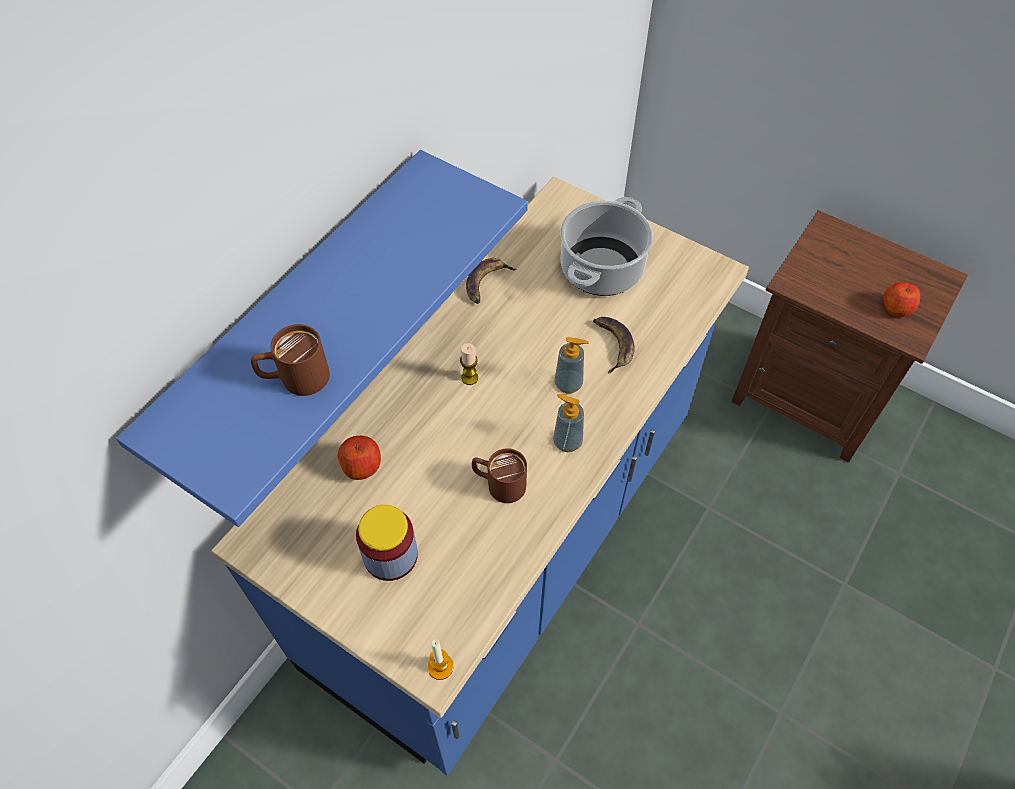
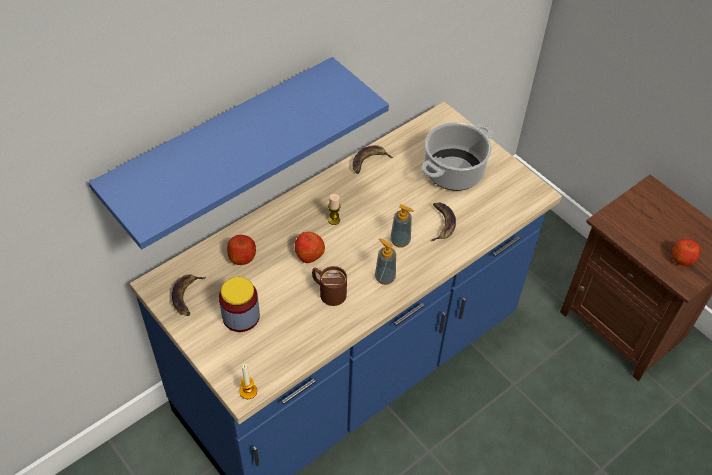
camera: 15 degrees right, 5 degrees down
brown mug [251,324,330,396] -> none
none -> banana [172,274,206,316]
none -> apple [294,232,325,263]

